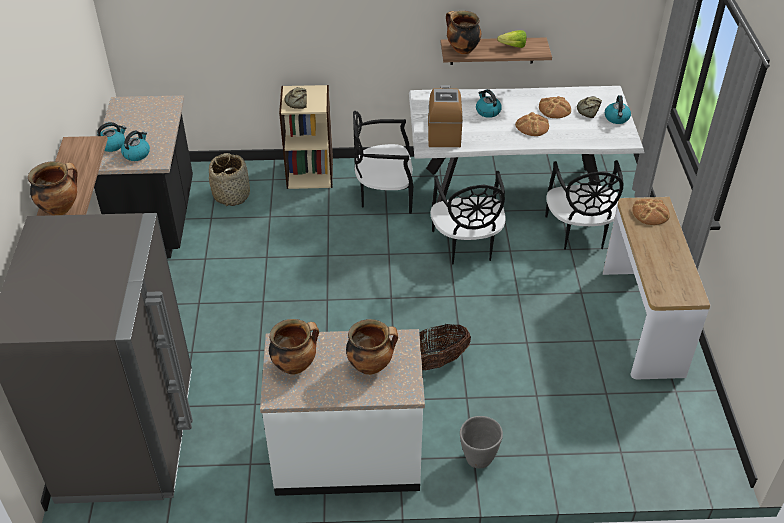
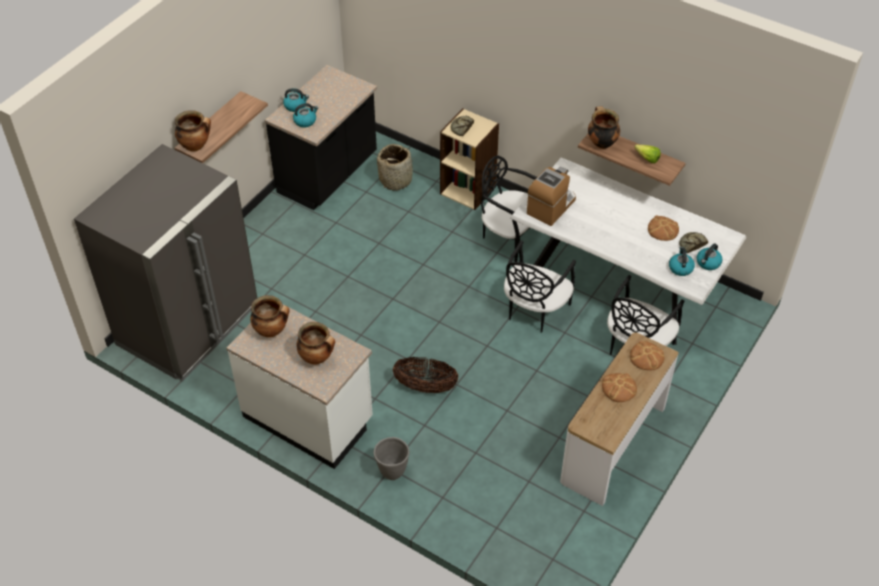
camera: 35 degrees right, 5 degrees up
kettle [476,89,502,118] -> kettle moved to [669,247,695,276]
bread [515,112,549,136] -> bread moved to [602,373,637,402]

